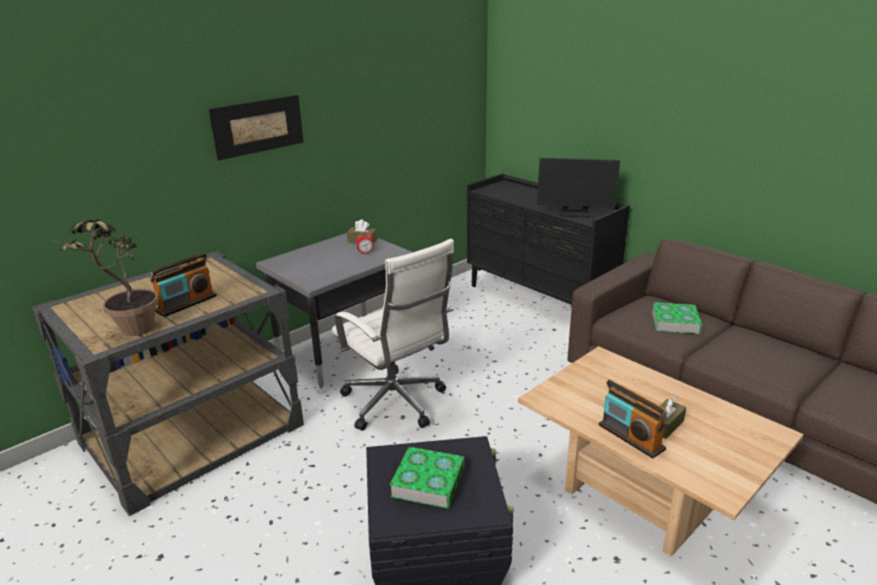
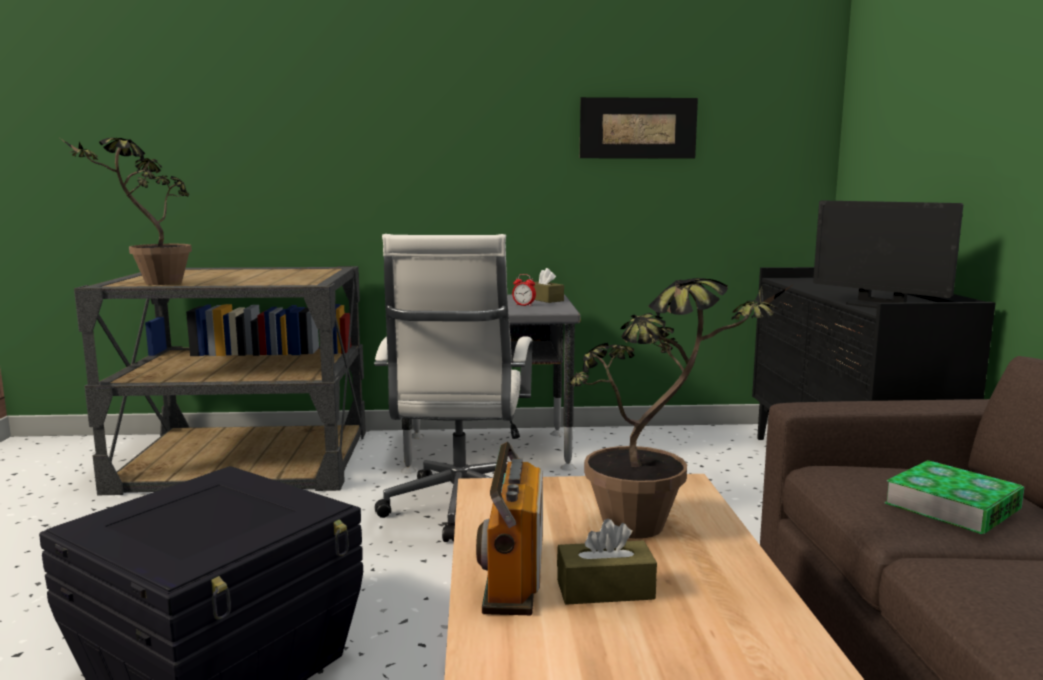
camera: 40 degrees right, 15 degrees down
radio [150,253,217,317] -> none
picture [208,95,304,161] -> picture moved to [580,97,698,159]
book [390,447,464,509] -> none
none -> potted plant [570,278,794,539]

